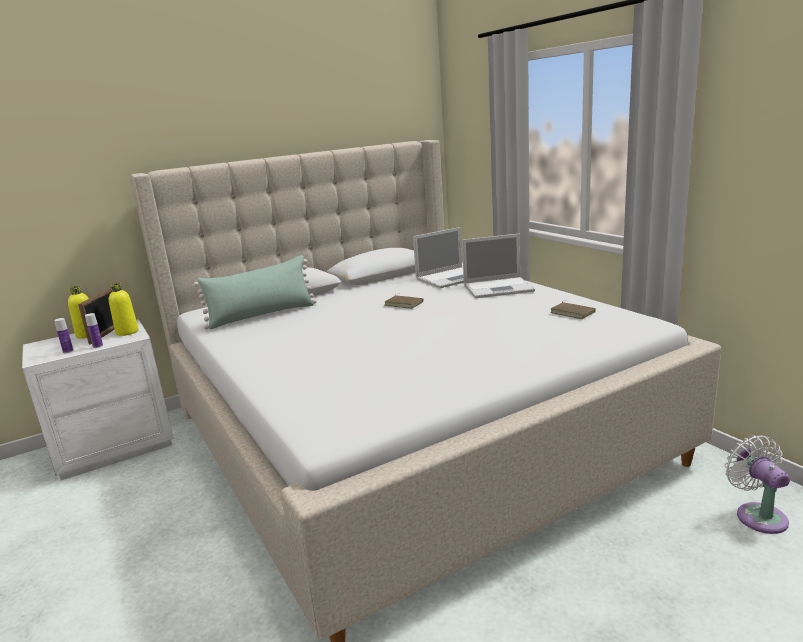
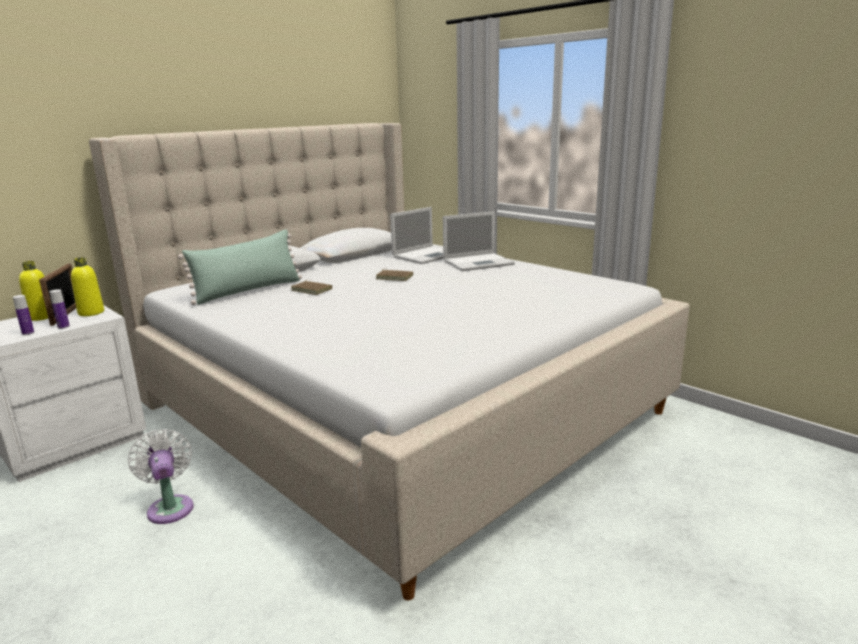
camera: 15 degrees left, 0 degrees up
brown book [550,301,596,319] -> brown book moved to [291,280,332,295]
white fan [725,435,790,534] -> white fan moved to [128,429,194,524]

